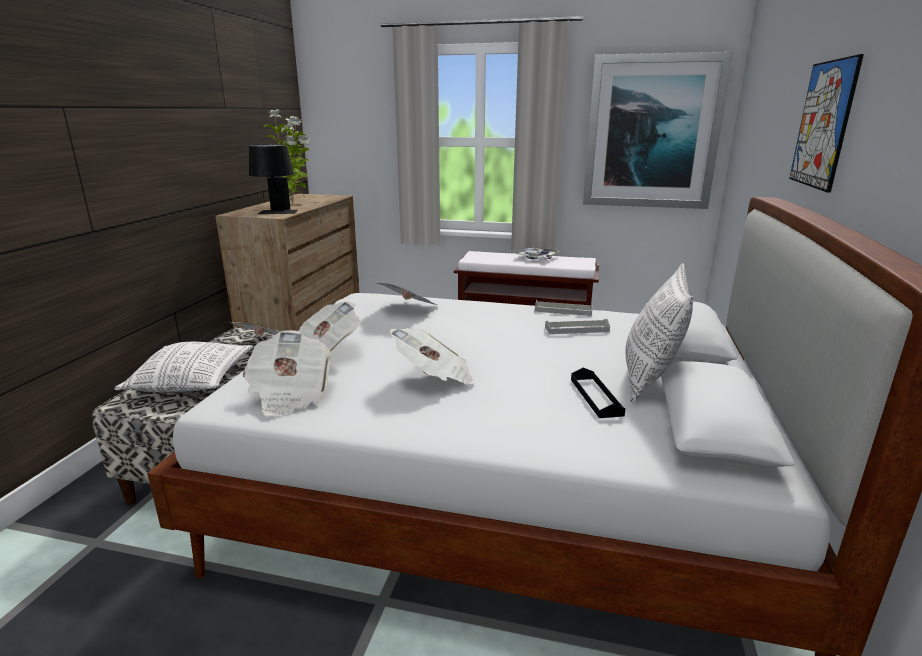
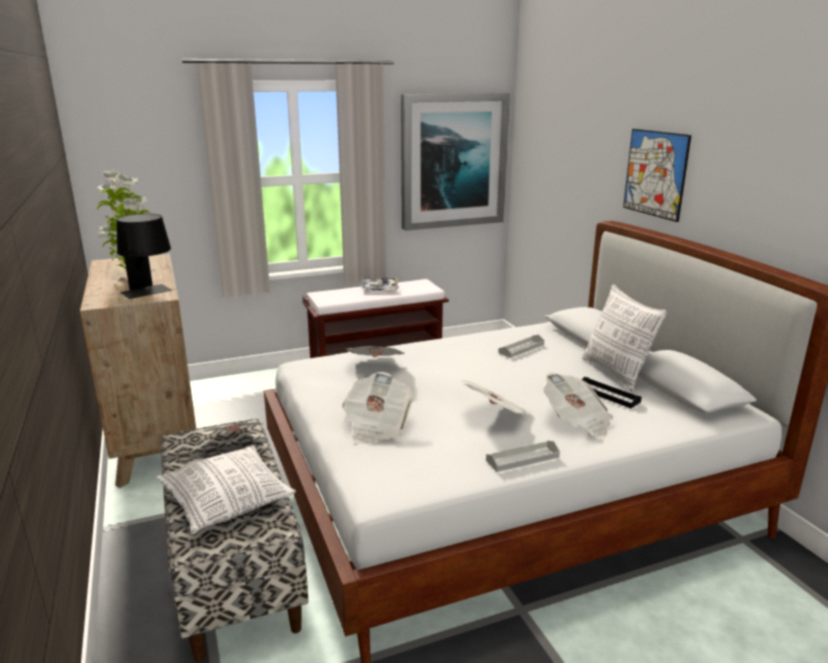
camera: 35 degrees left, 0 degrees up
newspaper [243,330,332,417] -> newspaper moved to [543,373,613,439]
grey tray [535,300,593,316] -> grey tray moved to [486,441,560,472]

